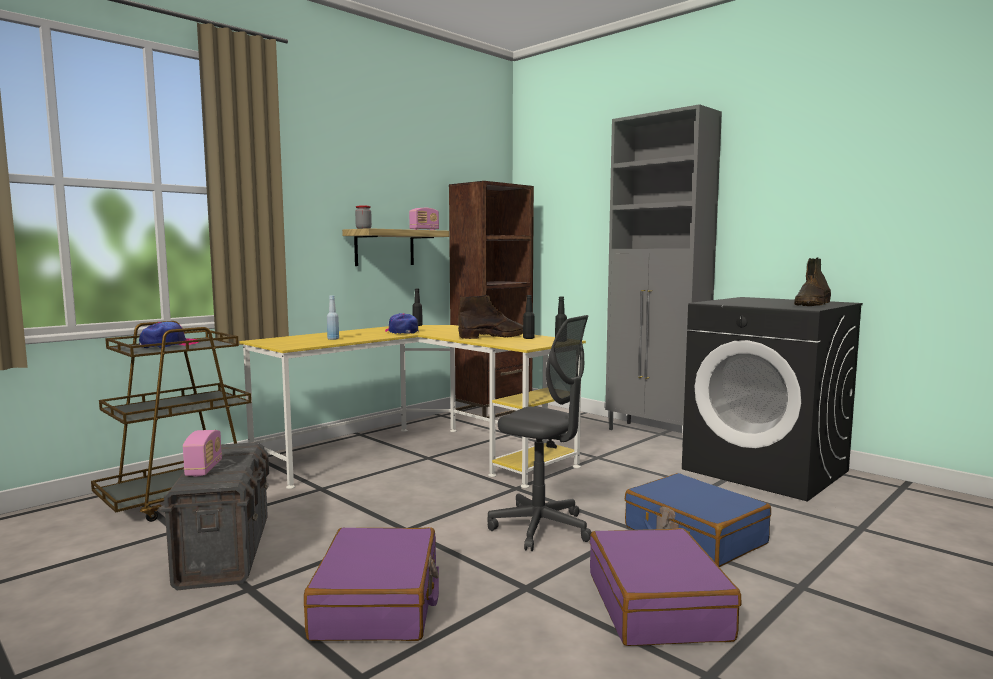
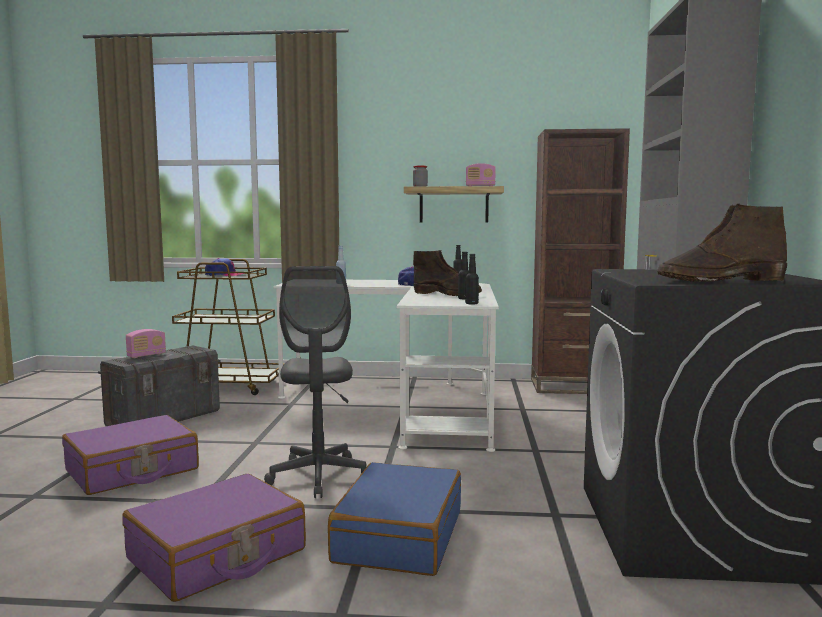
camera: 50 degrees right, 0 degrees up
yellow desk [239,325,586,489] -> white desk [274,280,499,452]

